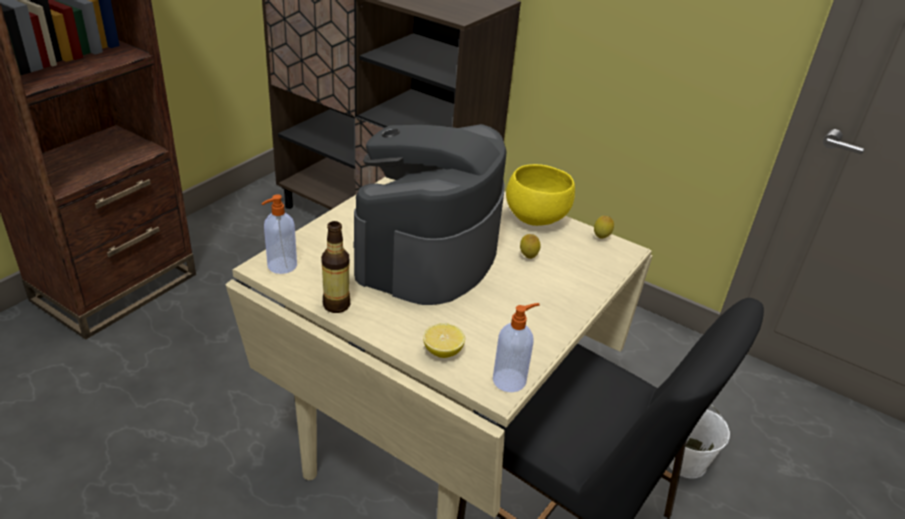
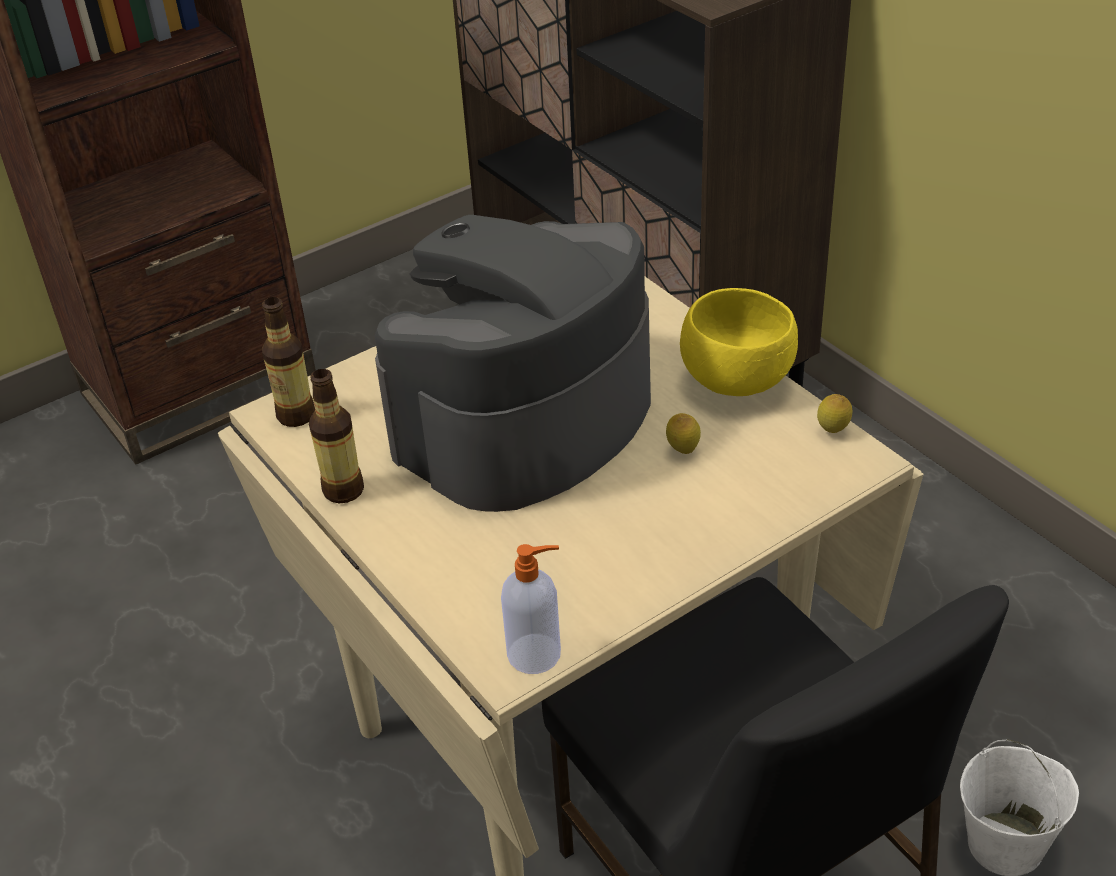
camera: 25 degrees right, 5 degrees up
soap dispenser [262,194,297,274] -> bottle [262,297,315,427]
lemon [423,323,465,358] -> none

